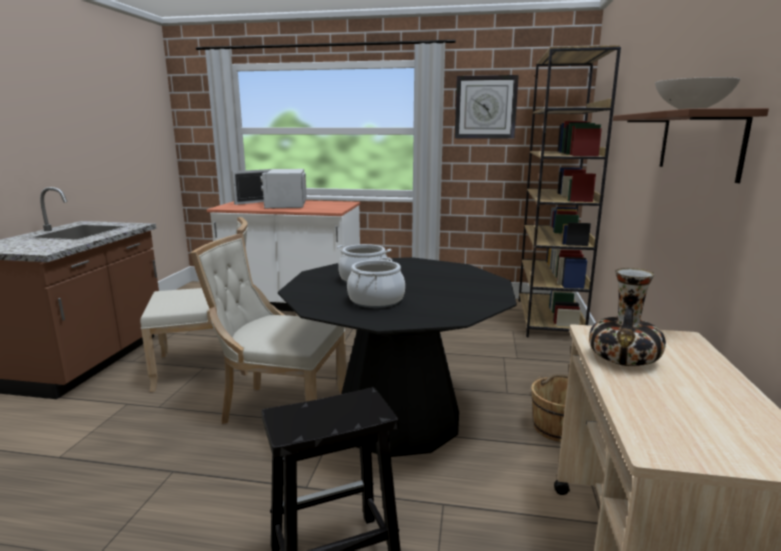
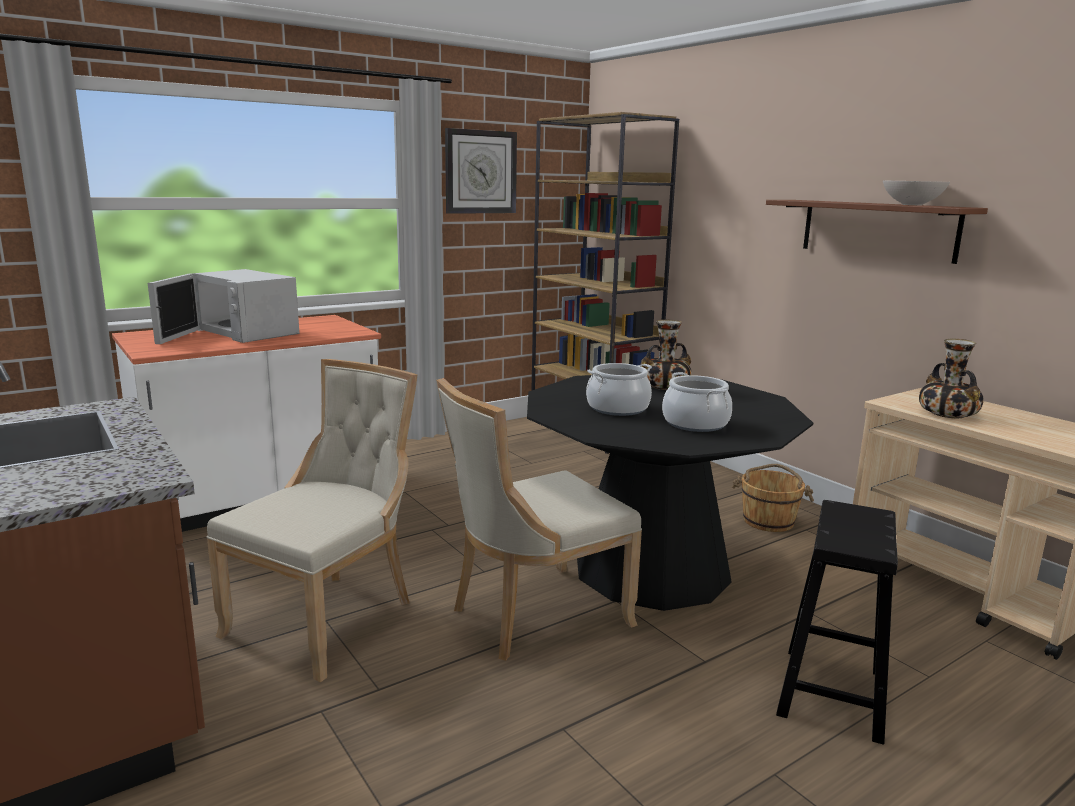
camera: 45 degrees left, 0 degrees up
none -> vase [640,319,692,390]

